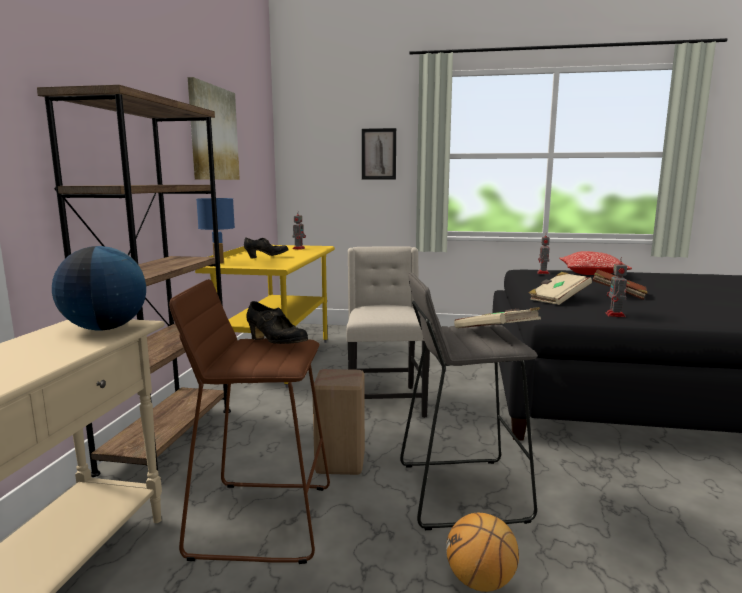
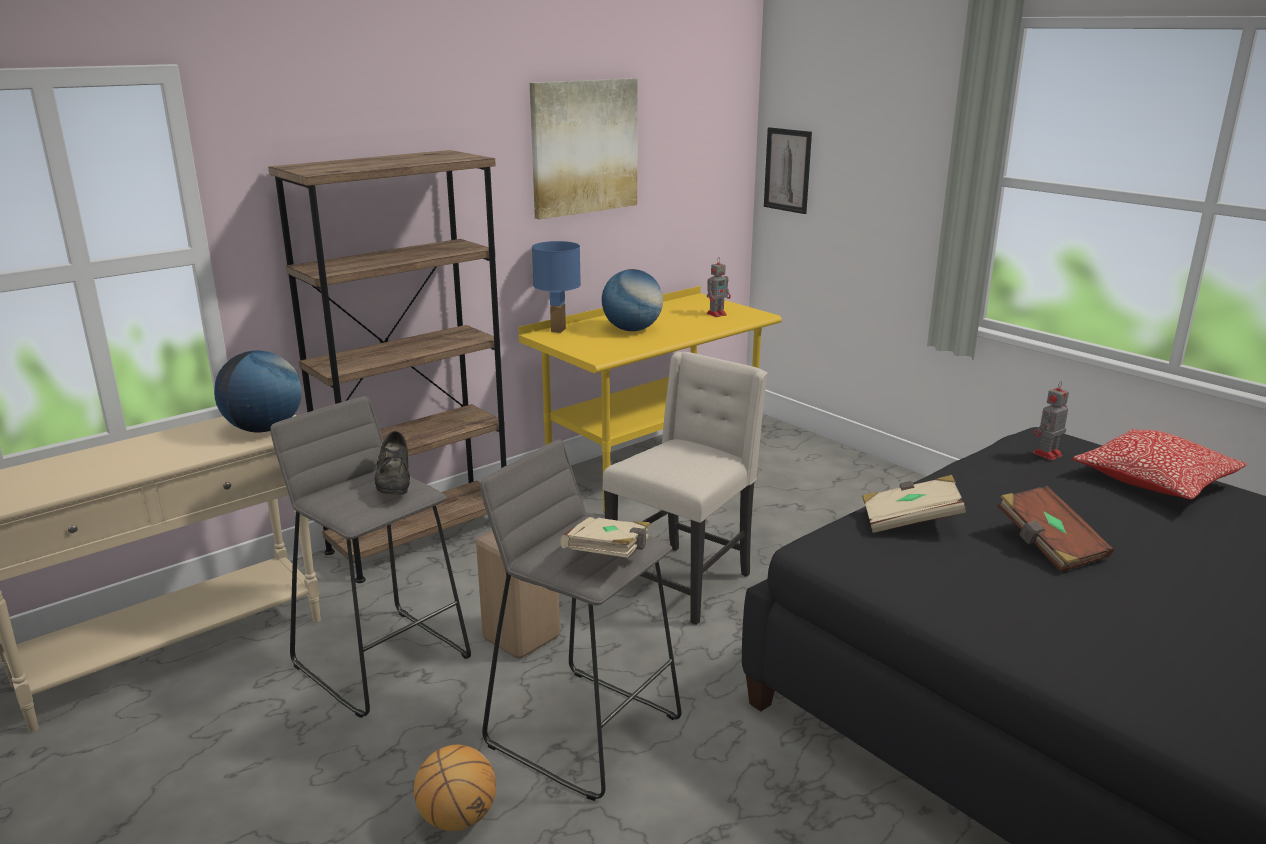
camera: 40 degrees right, 10 degrees up
brown stool [169,279,330,564] -> grey stool [270,396,471,718]
black shoe [244,237,288,259] -> globe [602,269,663,331]
picture [362,128,396,180] -> picture moved to [764,127,812,214]
toy robot [606,257,627,317] -> none

